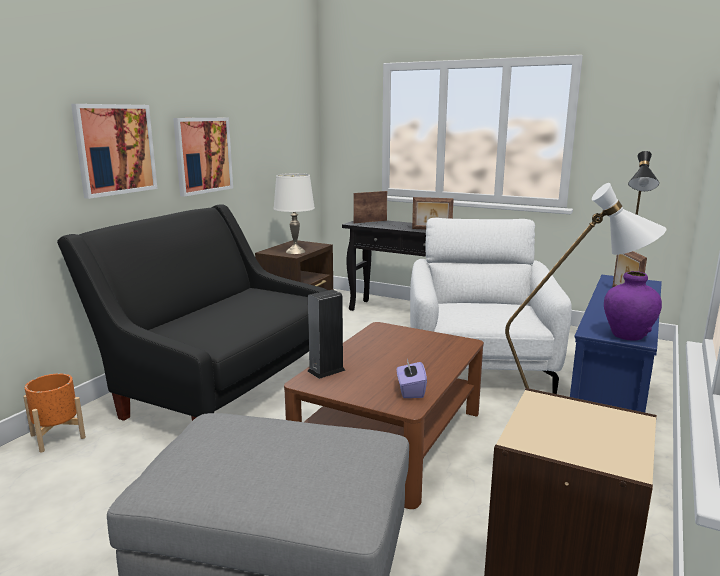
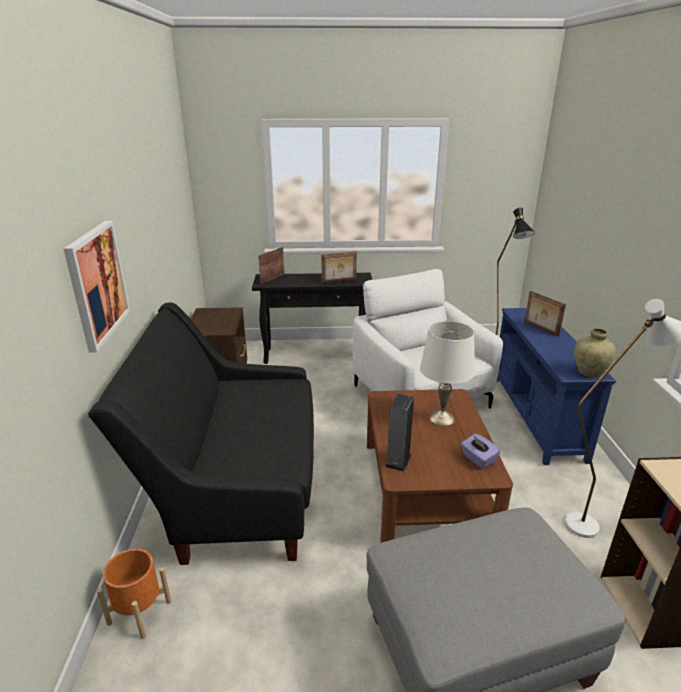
camera: 30 degrees left, 10 degrees up
picture [173,118,233,197] -> none
white table lamp [273,173,315,254] -> white table lamp moved to [420,321,475,426]
purple vase [604,271,662,341] -> beige vase [574,328,616,377]

